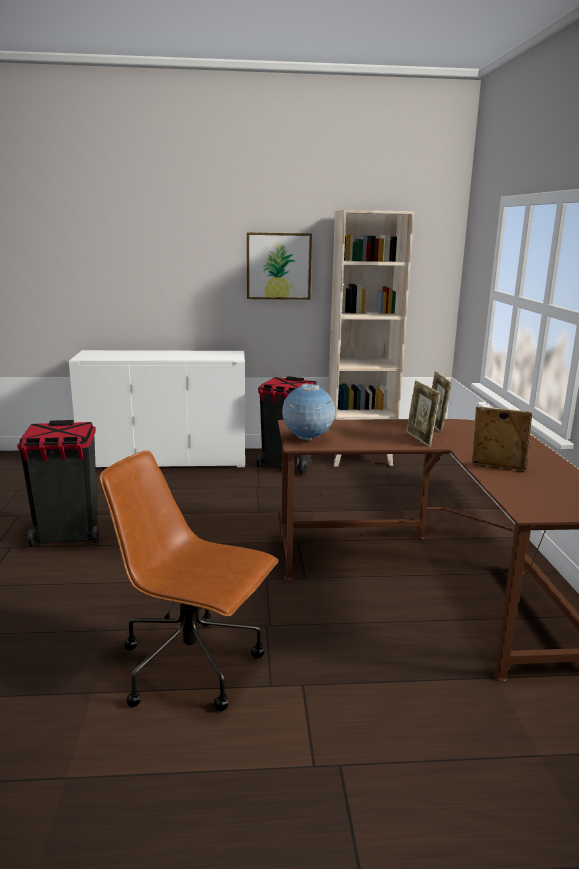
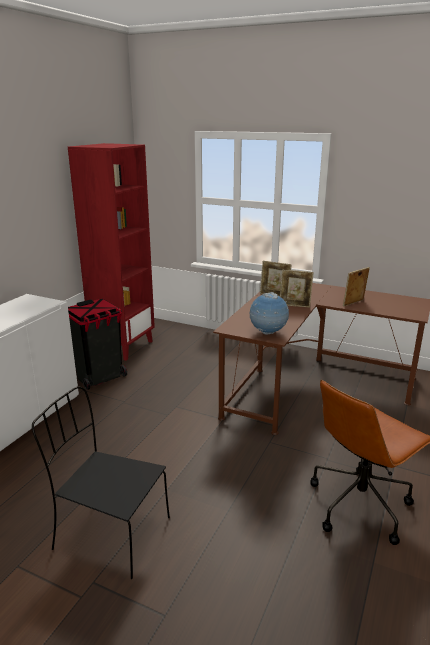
camera: 60 degrees left, 5 degrees up
black trash can [17,420,99,547] -> black chair [32,386,170,579]
picture [247,232,312,300] -> none
beige bookcase [328,210,414,466] -> red bookcase [68,143,155,361]

